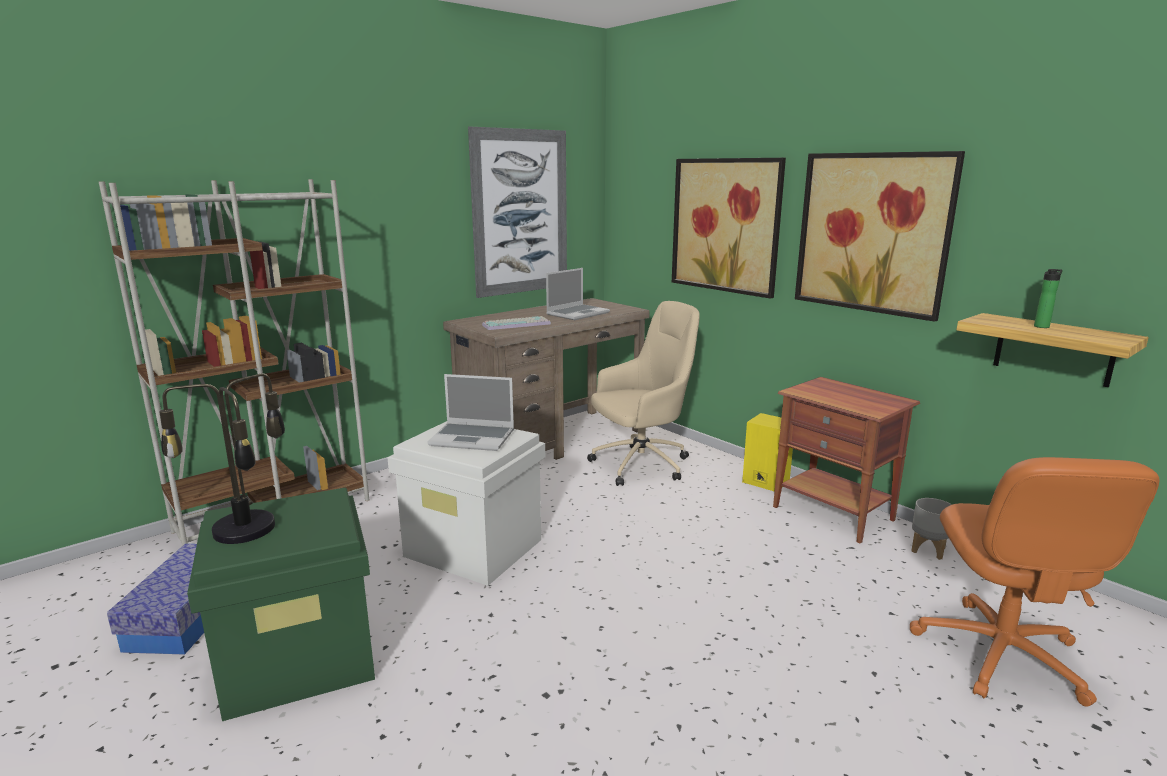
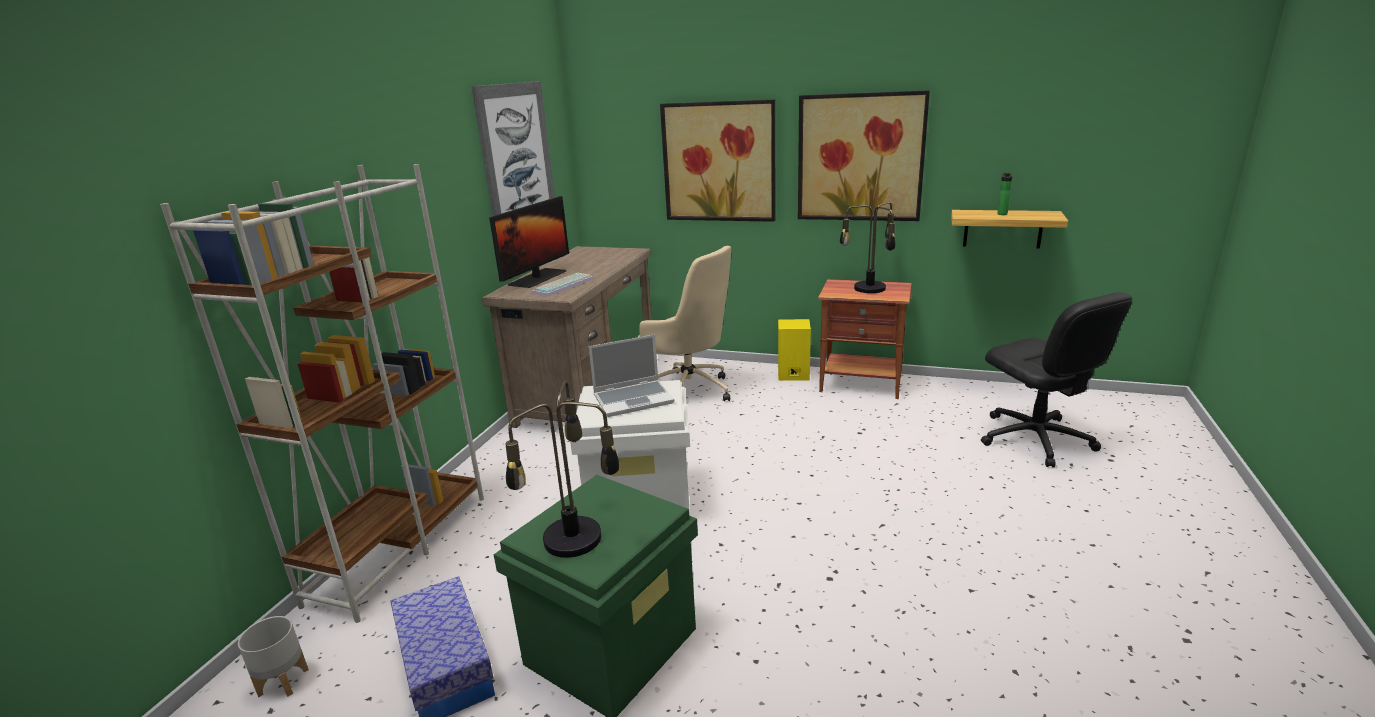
camera: 30 degrees left, 5 degrees up
laptop [546,268,610,320] -> none
beige office chair [587,301,700,486] -> beige office chair turned 90 degrees clockwise [638,246,731,401]
orange office chair [910,457,1159,707] -> black office chair [981,292,1132,467]
grey planter [911,498,952,560] -> grey planter moved to [238,616,309,697]
none -> monitor [489,196,569,288]
none -> table lamp [840,202,896,293]

